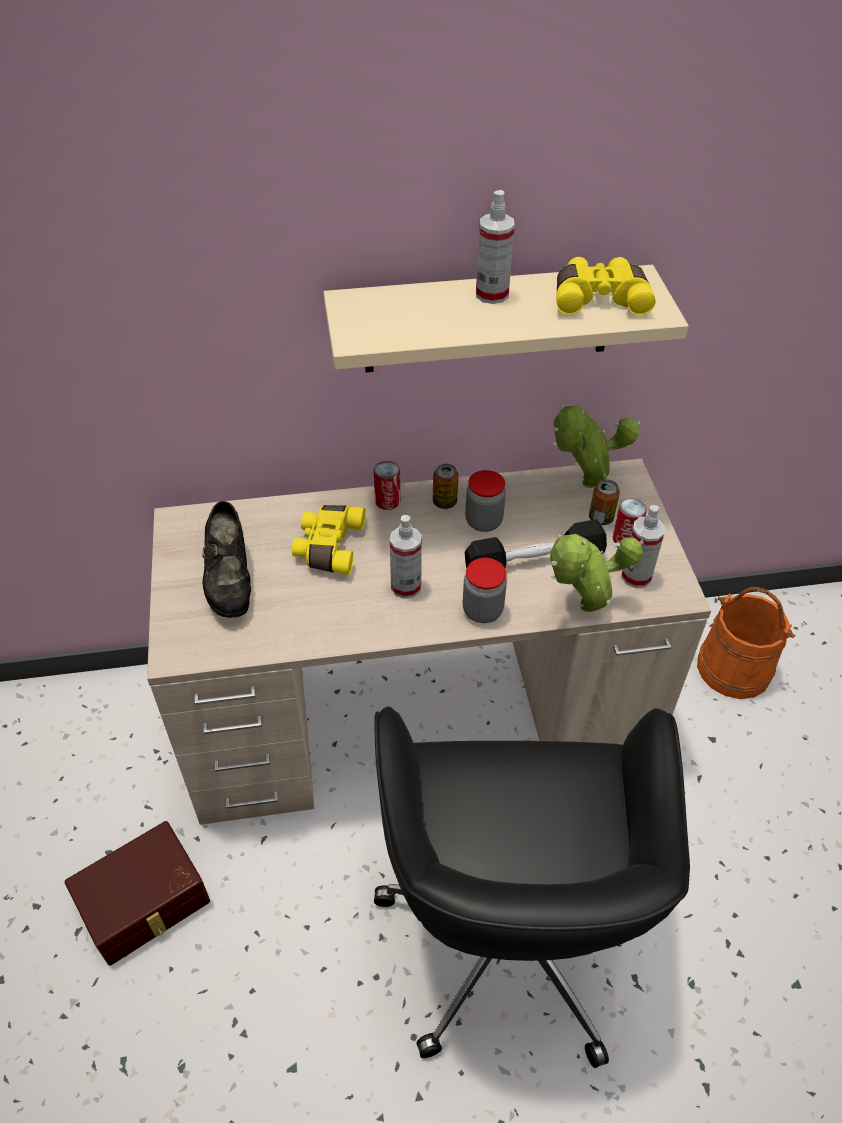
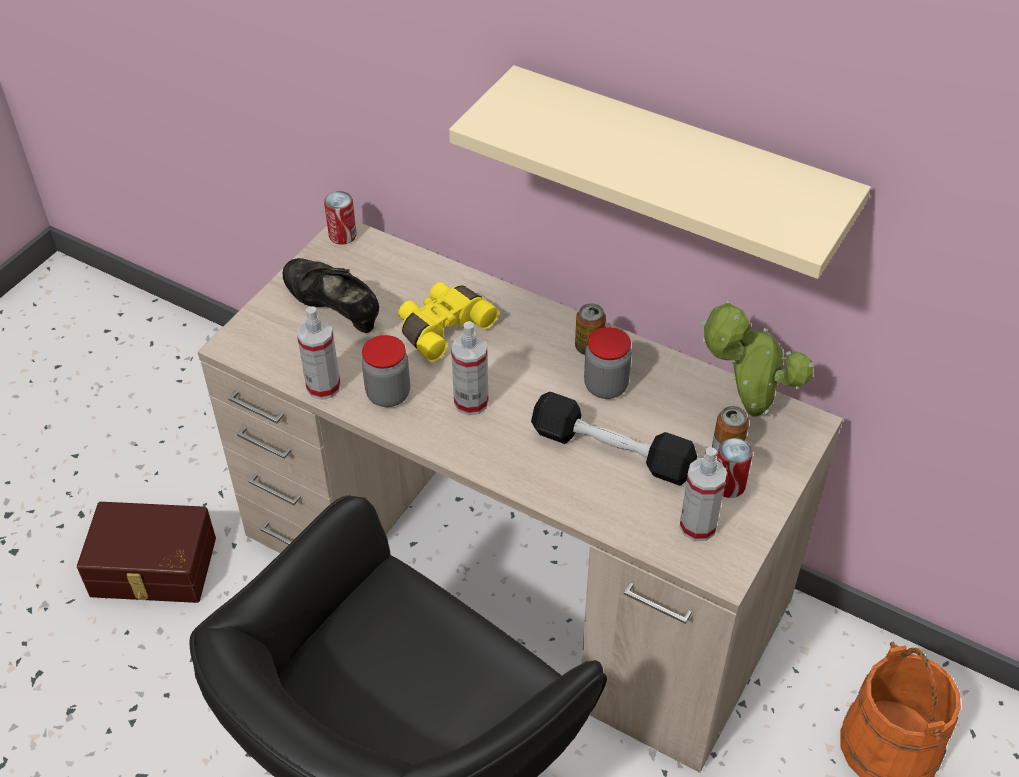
camera: 40 degrees right, 0 degrees up
black shoe [203,501,251,618] -> black shoe turned 105 degrees clockwise [283,258,379,333]
can [374,461,400,510] -> can moved to [324,191,357,245]
jar [463,558,507,623] -> jar moved to [362,335,410,407]
spray bottle [476,190,515,304] -> spray bottle moved to [297,306,341,400]
potted plant [550,534,644,612] -> none
yellow binoculars [556,257,655,315] -> none

